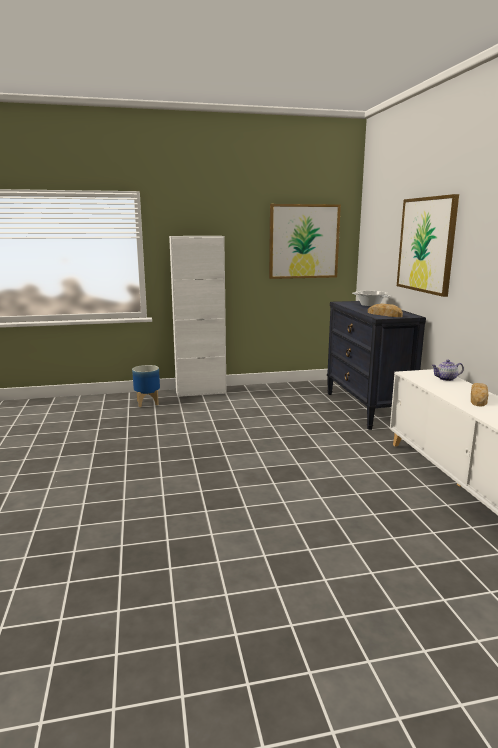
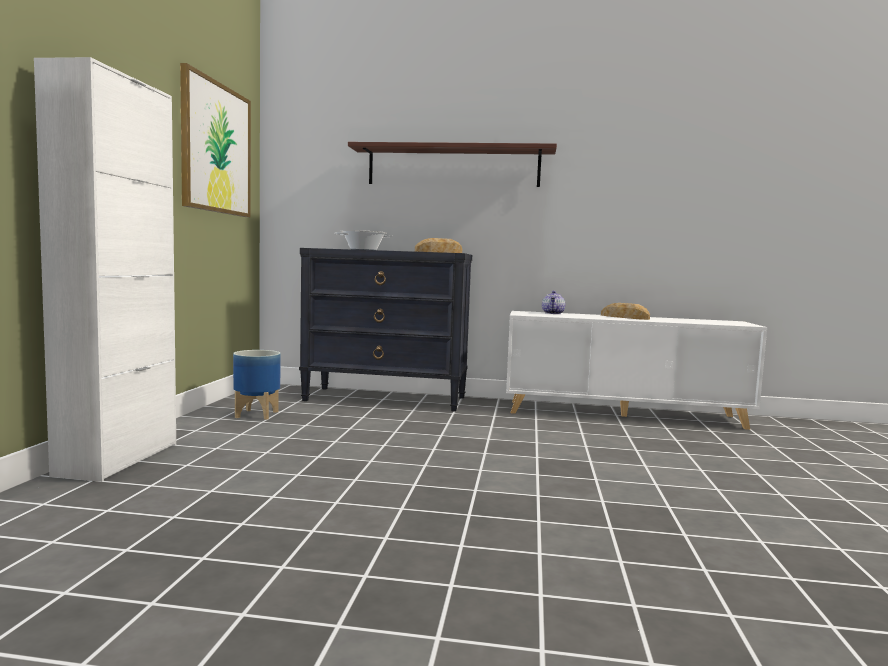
camera: 70 degrees left, 10 degrees down
planter [132,365,160,407] -> planter moved to [233,350,281,420]
picture [397,194,459,297] -> shelf [348,142,557,187]

